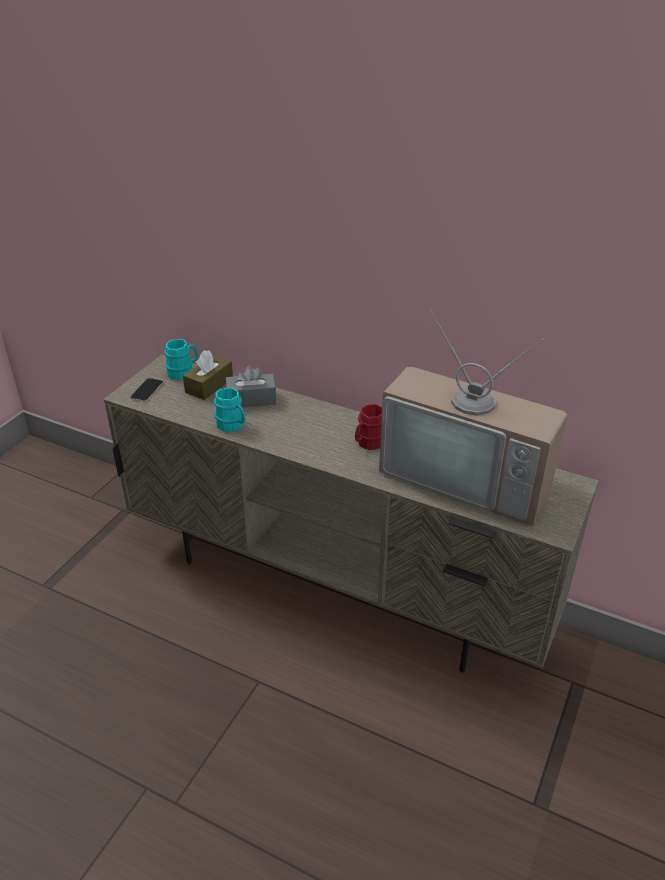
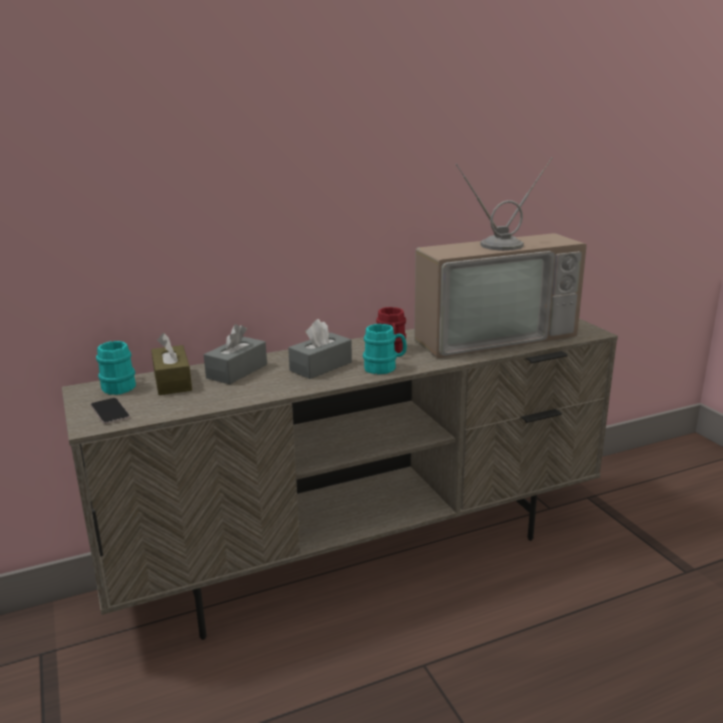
camera: 50 degrees left, 15 degrees down
turquoise mug [214,388,245,432] -> turquoise mug moved to [363,324,407,374]
none -> grey tissue box [288,319,352,379]

